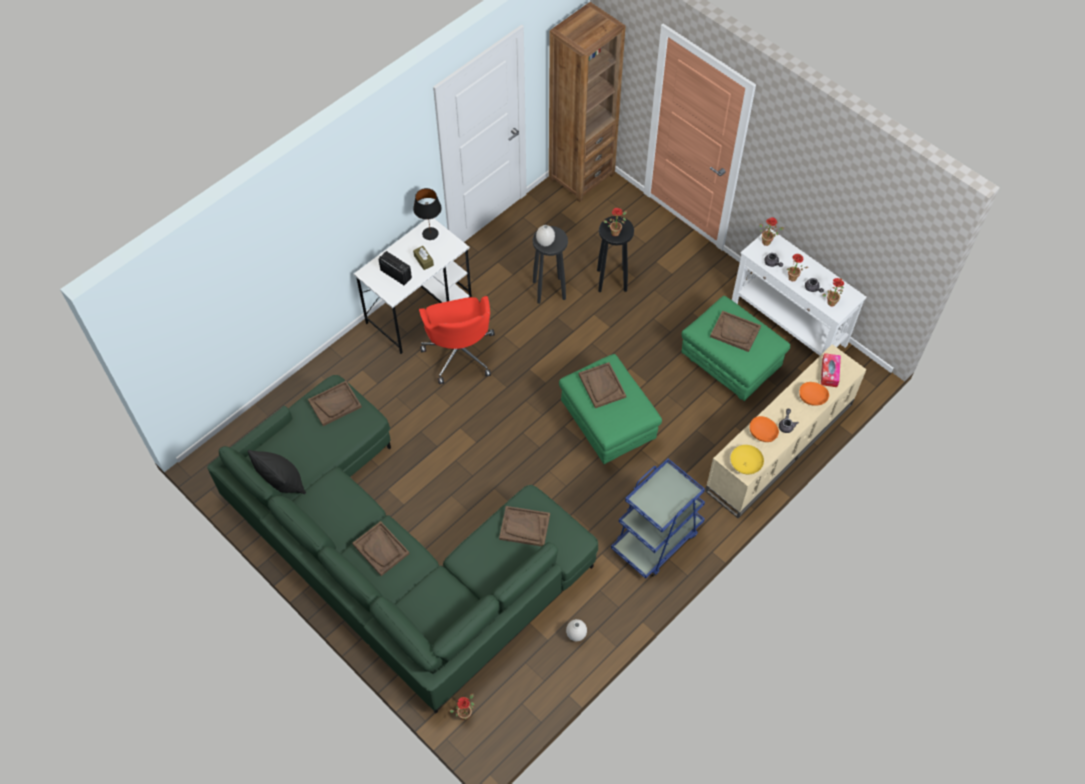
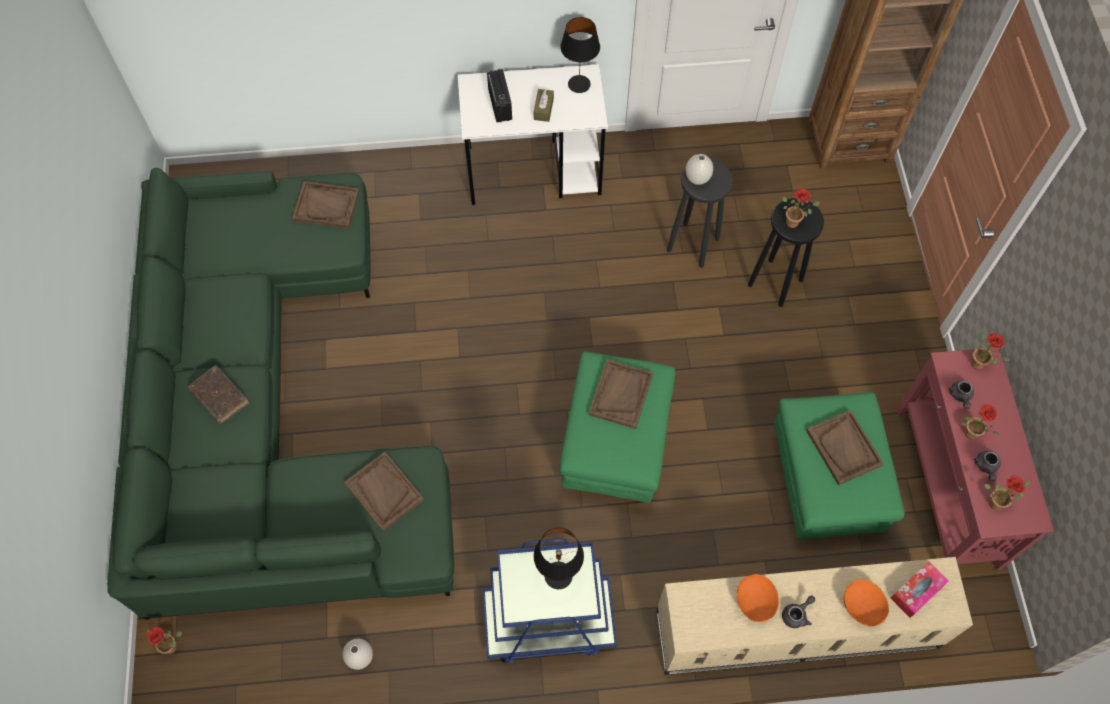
camera: 40 degrees right, 5 degrees up
black pillow [248,450,306,494] -> none
brown tray [352,521,410,576] -> brown book [188,365,249,424]
red office chair [419,296,495,384] -> none
yellow bowl [730,445,764,474] -> none
white console table [732,229,867,356] -> red console table [897,348,1054,570]
none -> black table lamp [534,528,584,589]

